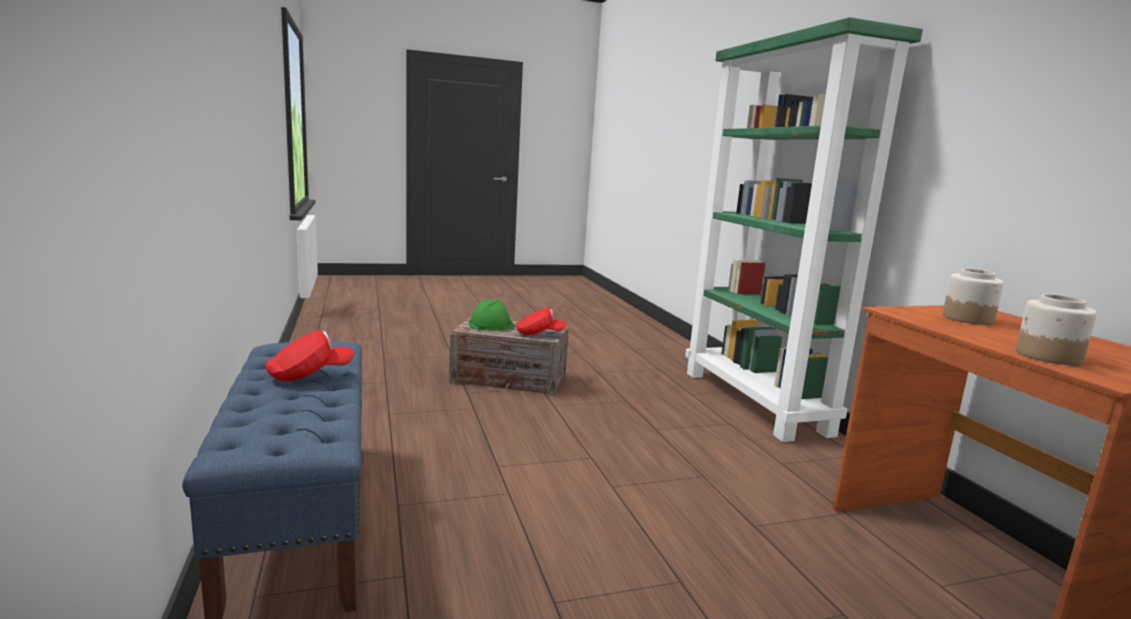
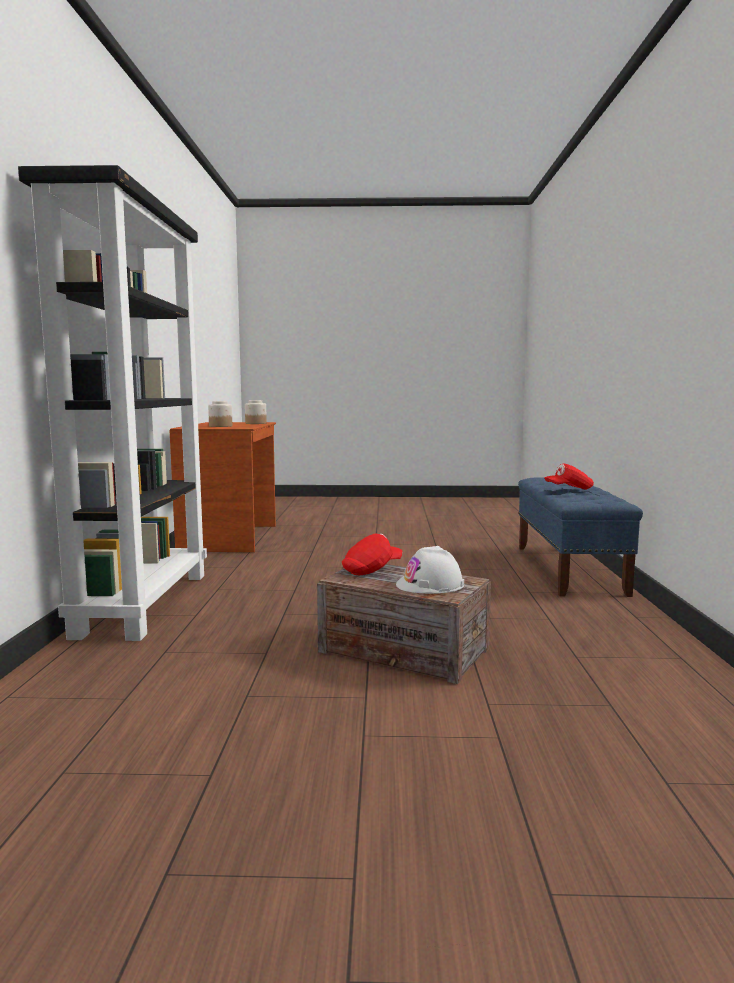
camera: 160 degrees left, 5 degrees down
green hard hat [469,299,515,331] -> white hard hat [396,546,464,594]
red cap [516,308,567,335] -> red cap turned 120 degrees clockwise [342,534,403,575]
green bookcase [685,17,923,442] -> black bookcase [18,165,207,641]

